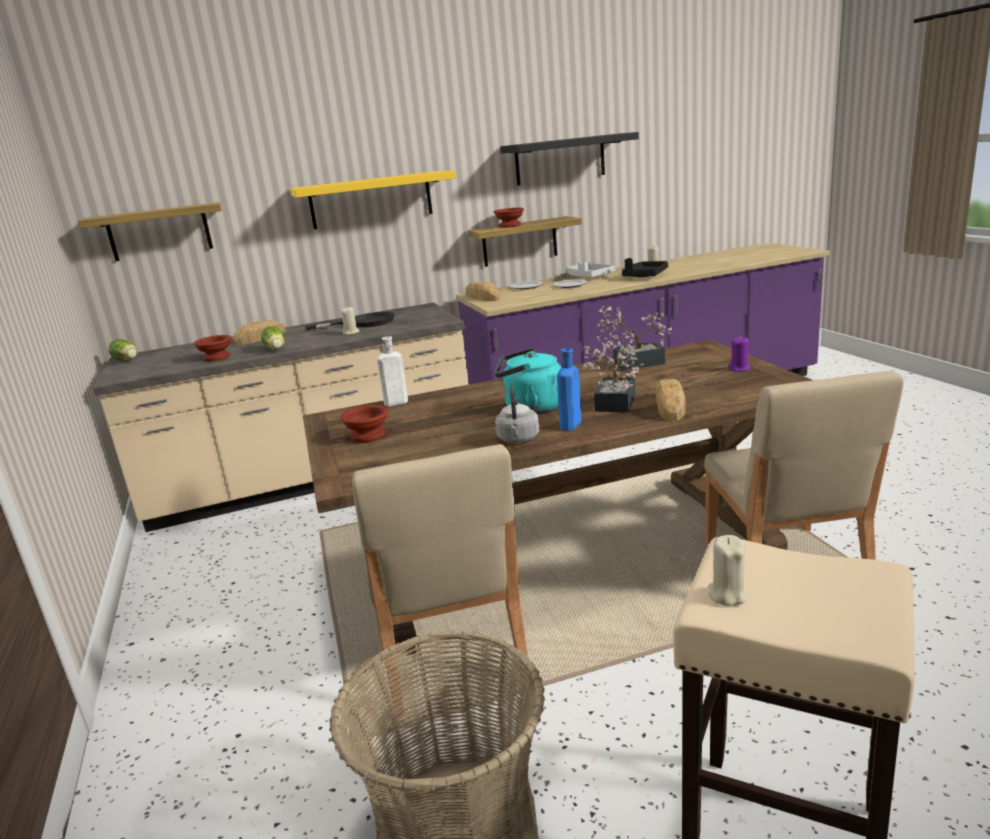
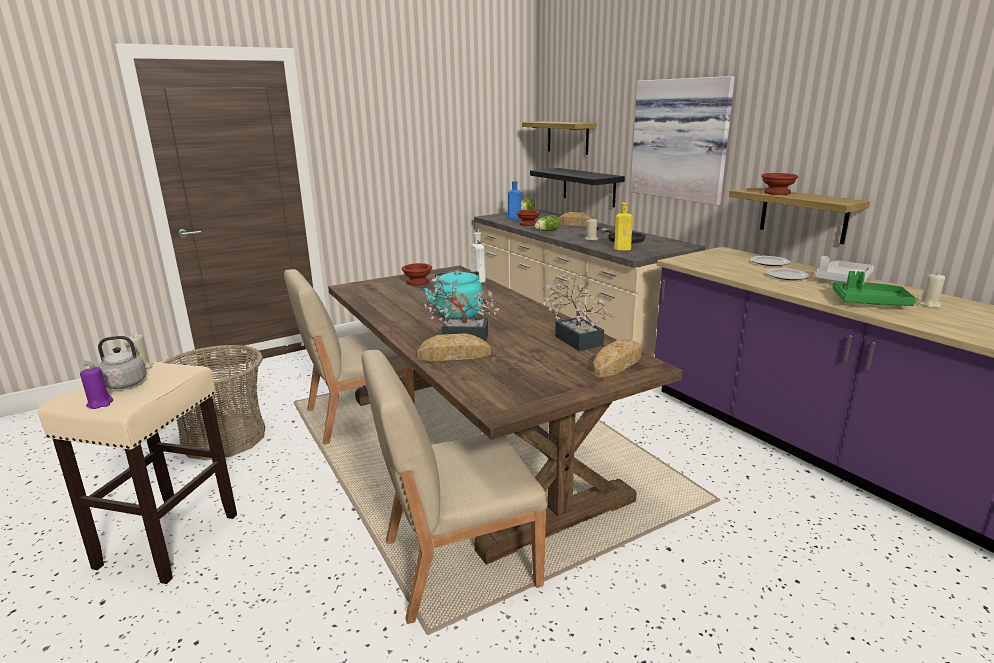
camera: 75 degrees right, 0 degrees up
yellow shelf [290,171,456,229] -> picture [631,76,735,205]
bread [465,281,499,301] -> bread moved to [593,339,642,377]
grey kettle [495,386,539,443] -> grey kettle moved to [84,336,147,389]
black shelf [500,132,639,186] -> black shelf moved to [530,168,625,207]
blue bottle [557,348,581,432] -> blue bottle moved to [508,181,521,219]
black tray [622,258,668,277] -> green tray [832,271,916,306]
purple candle [728,336,751,372] -> purple candle moved to [80,367,113,409]
none -> yellow bottle [614,202,633,250]

